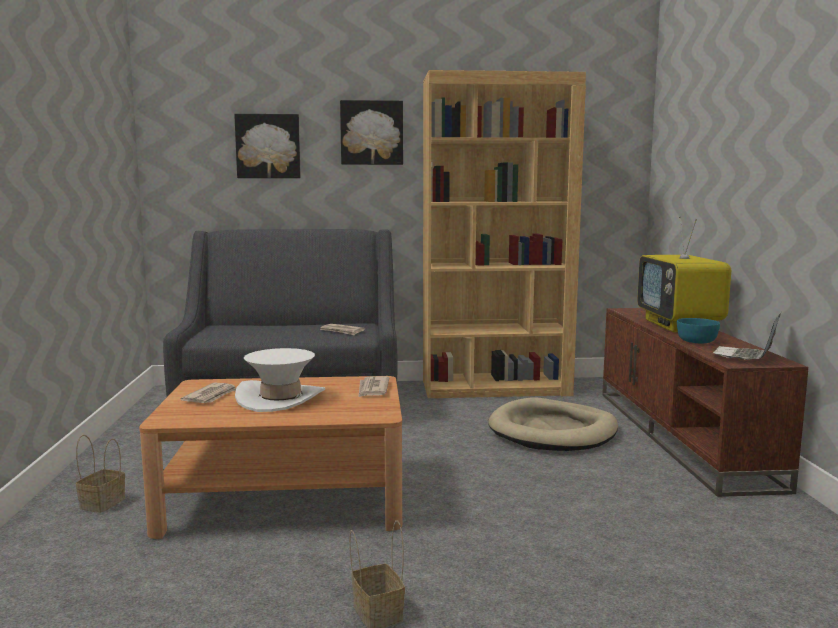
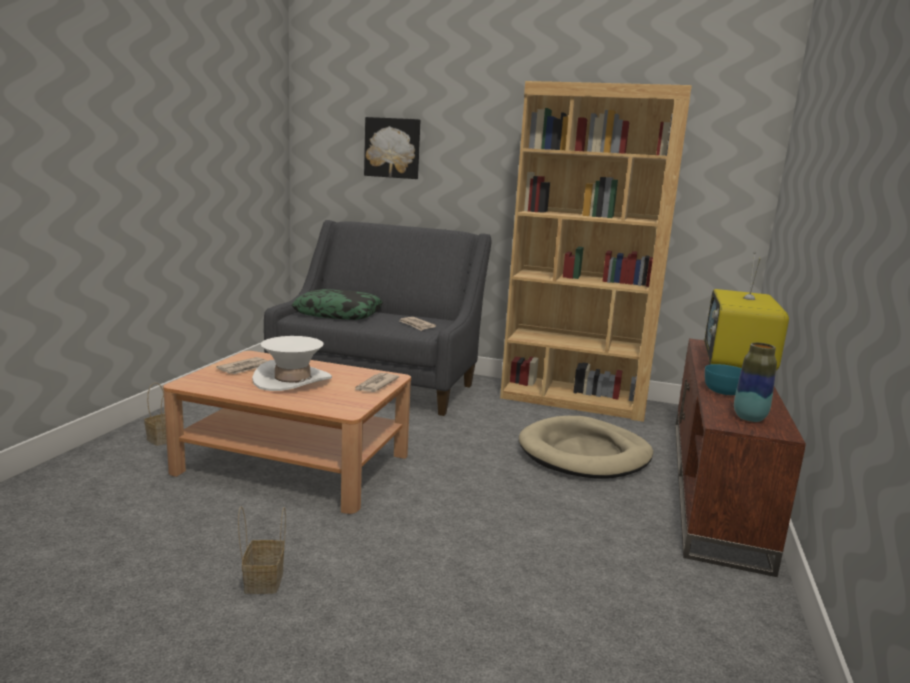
camera: 20 degrees right, 5 degrees up
picture [340,100,403,165] -> none
laptop [712,311,782,360] -> vase [734,343,777,422]
none -> pillow [292,289,383,320]

